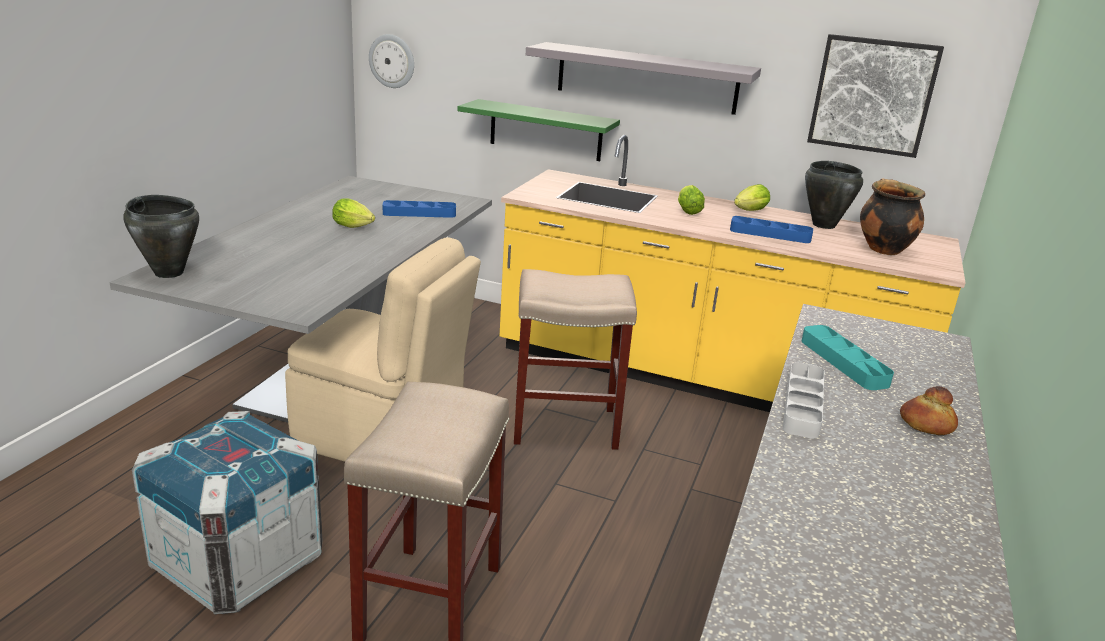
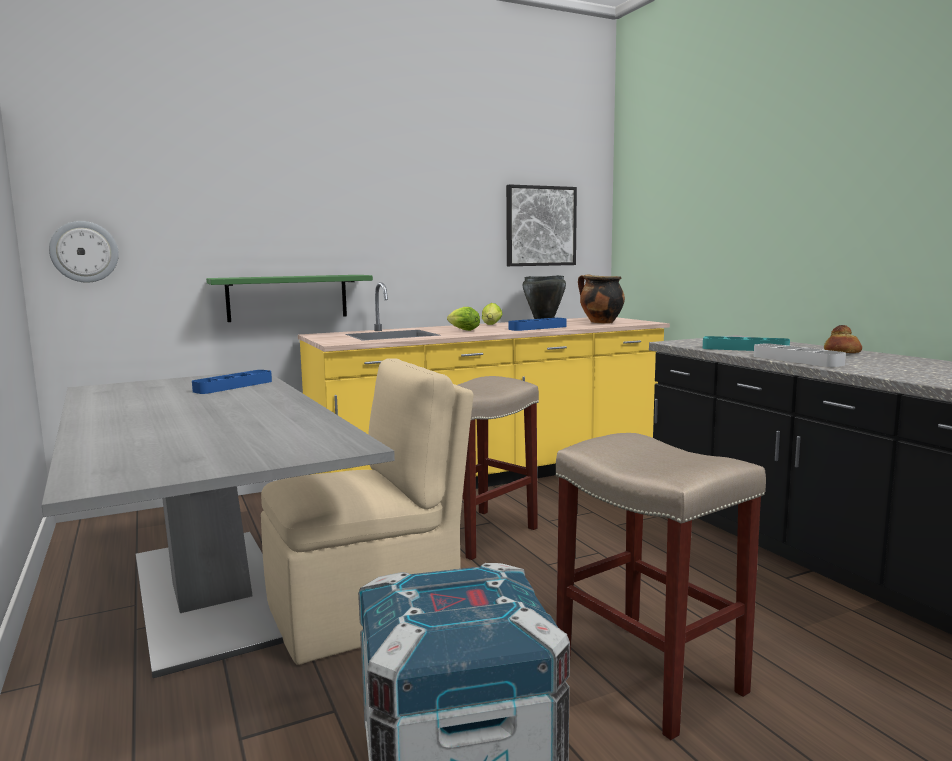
camera: 45 degrees left, 15 degrees down
black cooking pot [123,195,199,278] -> none
lettuce [332,198,375,228] -> none
grey shelf [526,42,761,115] -> none

